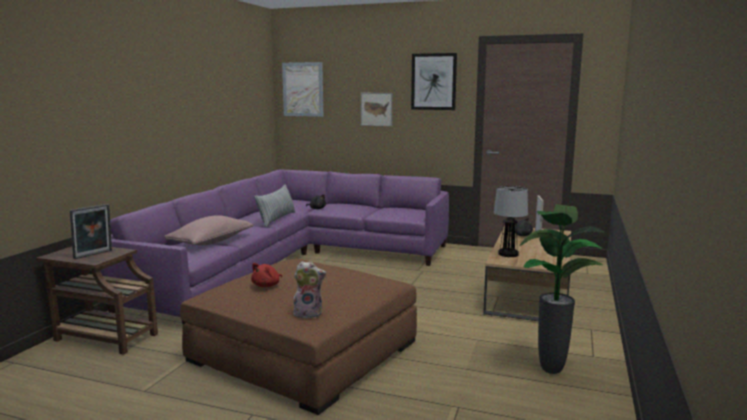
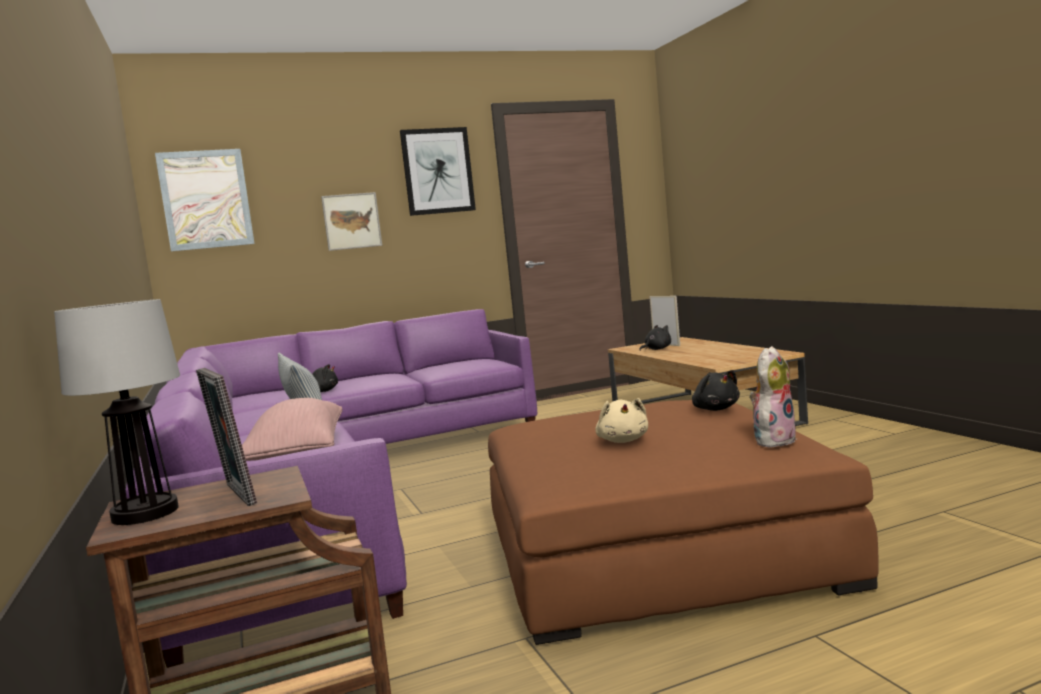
camera: 40 degrees left, 5 degrees down
picture frame [70,204,112,259] -> picture frame turned 150 degrees clockwise [196,368,257,506]
red plush toy [251,263,282,287] -> beige plush toy [595,398,648,443]
table lamp [494,186,528,257] -> table lamp moved to [54,299,180,525]
potted plant [520,204,604,374] -> none
none -> black plush toy [692,370,740,411]

